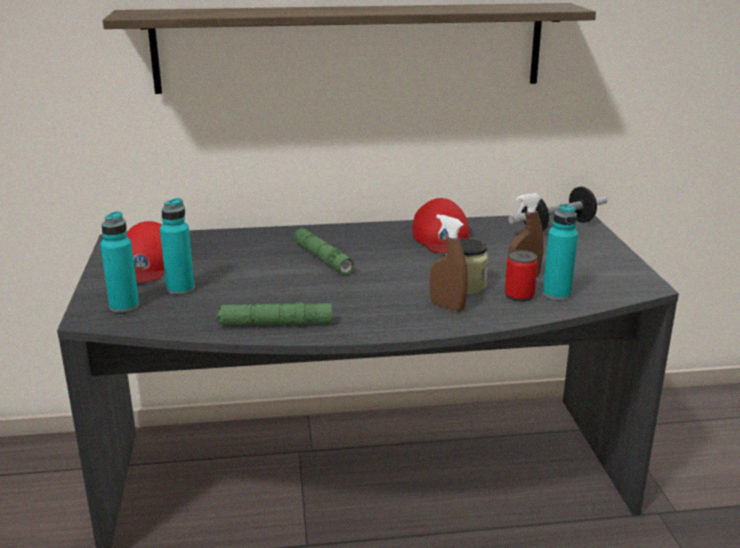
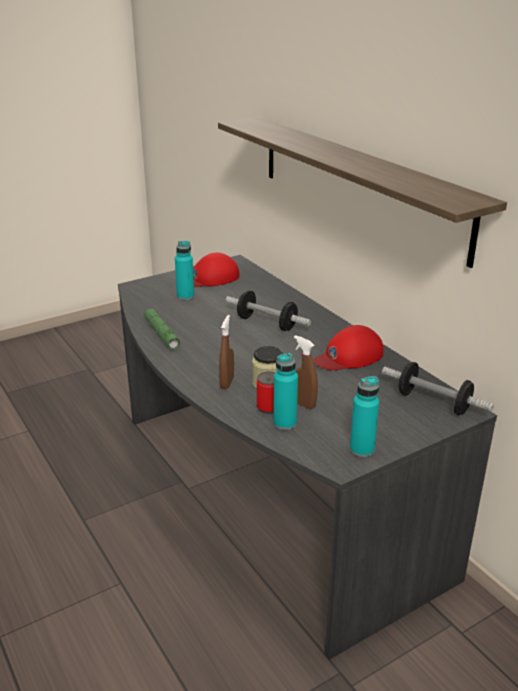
camera: 65 degrees right, 5 degrees up
turquoise bottle [100,211,139,313] -> turquoise bottle moved to [350,376,379,457]
green flashlight [292,228,354,275] -> dumbbell [226,290,311,331]

